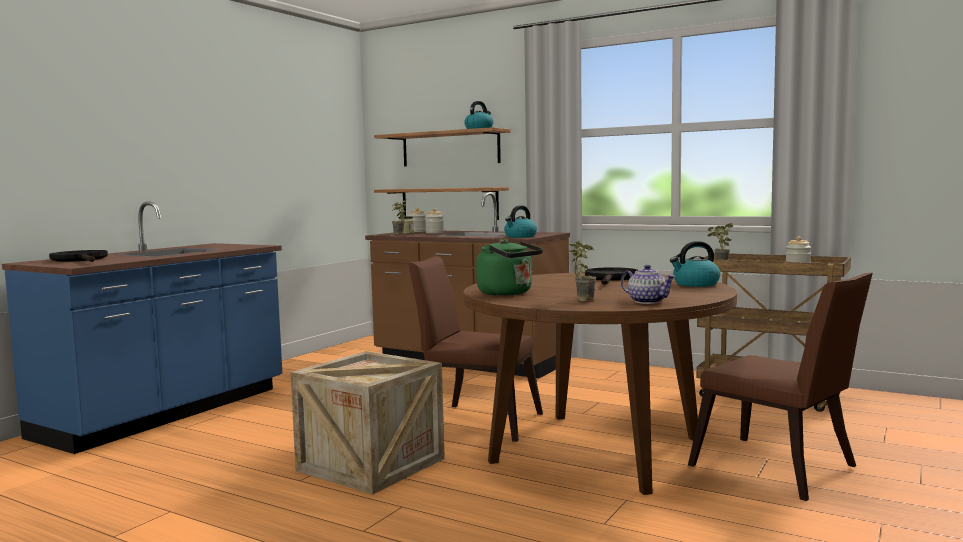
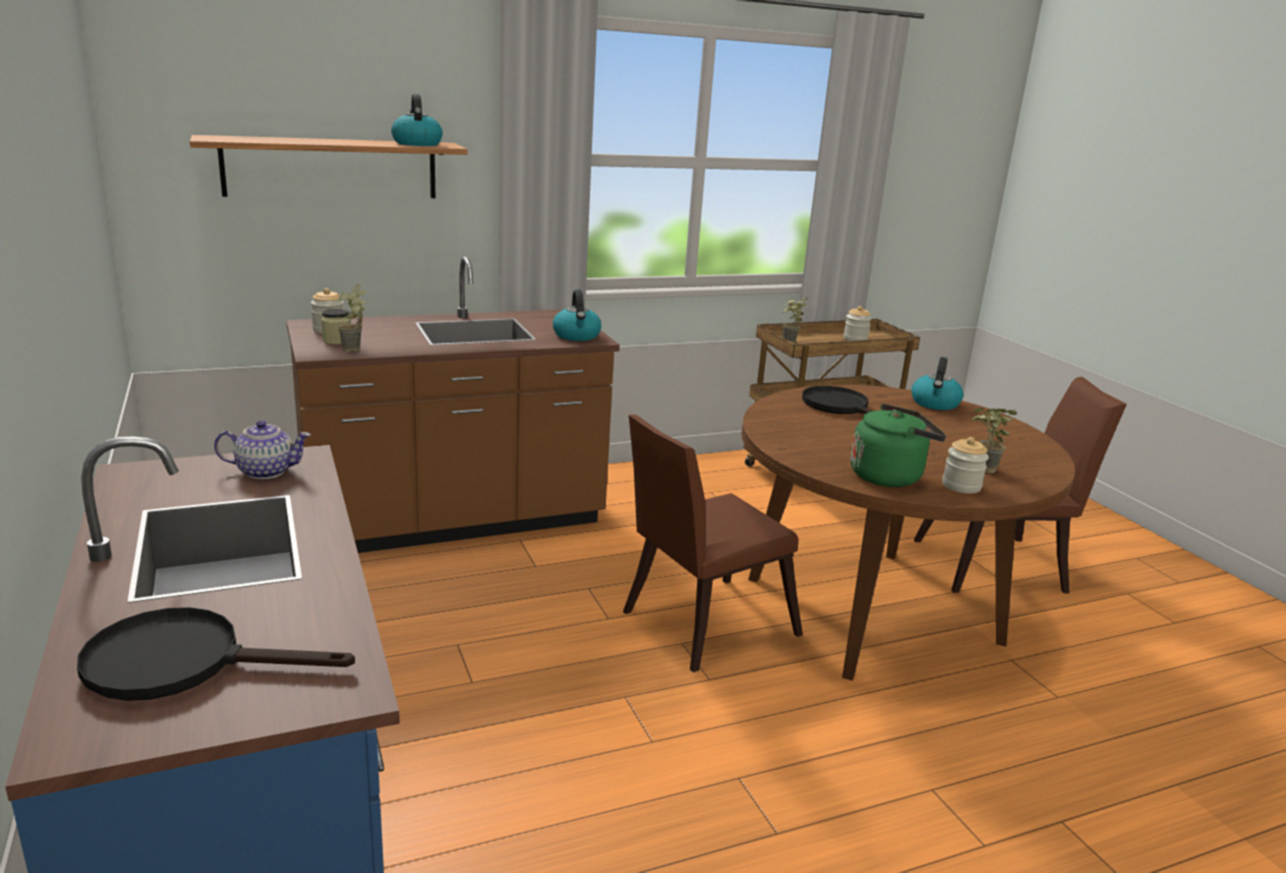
camera: 55 degrees left, 15 degrees up
crate [290,351,445,495] -> none
shelf [374,187,509,220] -> none
jar [425,208,444,234] -> jar moved to [942,437,989,494]
teapot [621,265,676,304] -> teapot moved to [214,420,311,479]

